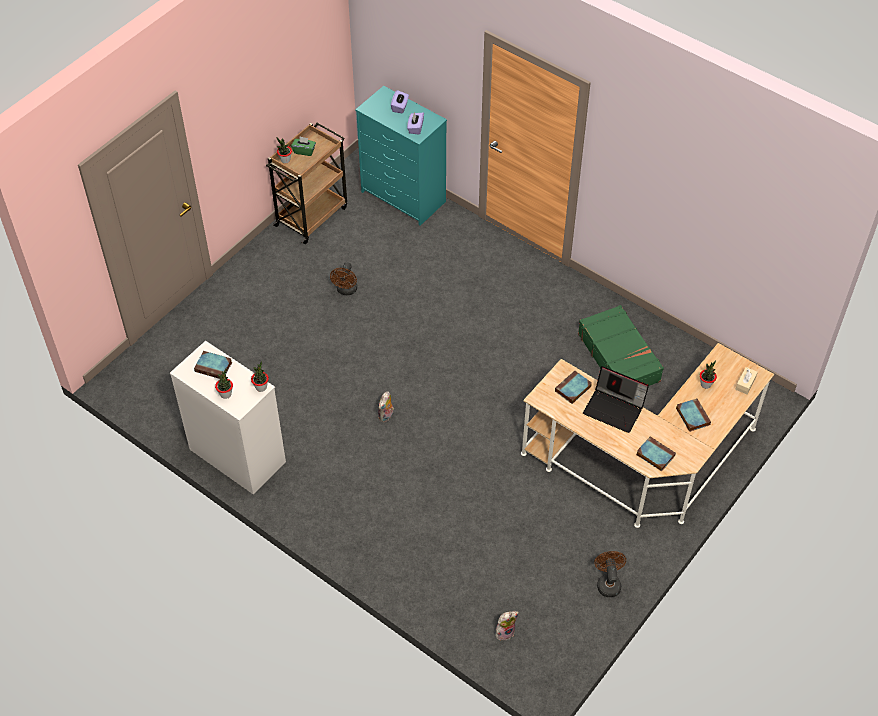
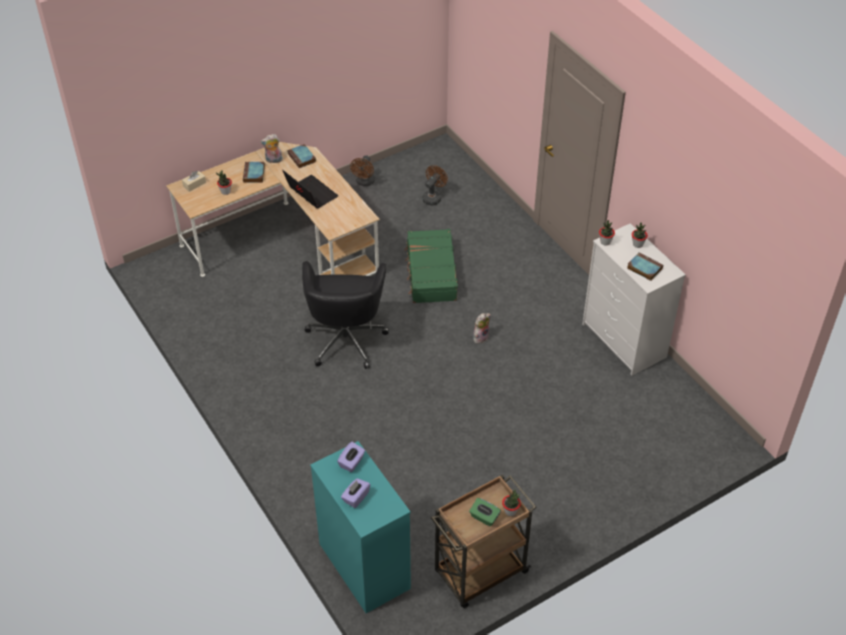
camera: 160 degrees left, 5 degrees down
brown fan [330,262,357,295] -> brown fan moved to [422,165,448,205]
plush toy [495,611,519,640] -> plush toy moved to [260,134,283,163]
book [555,371,592,404] -> none
green suitcase [578,305,664,386] -> green suitcase moved to [404,229,458,303]
none -> black office chair [302,261,389,369]

